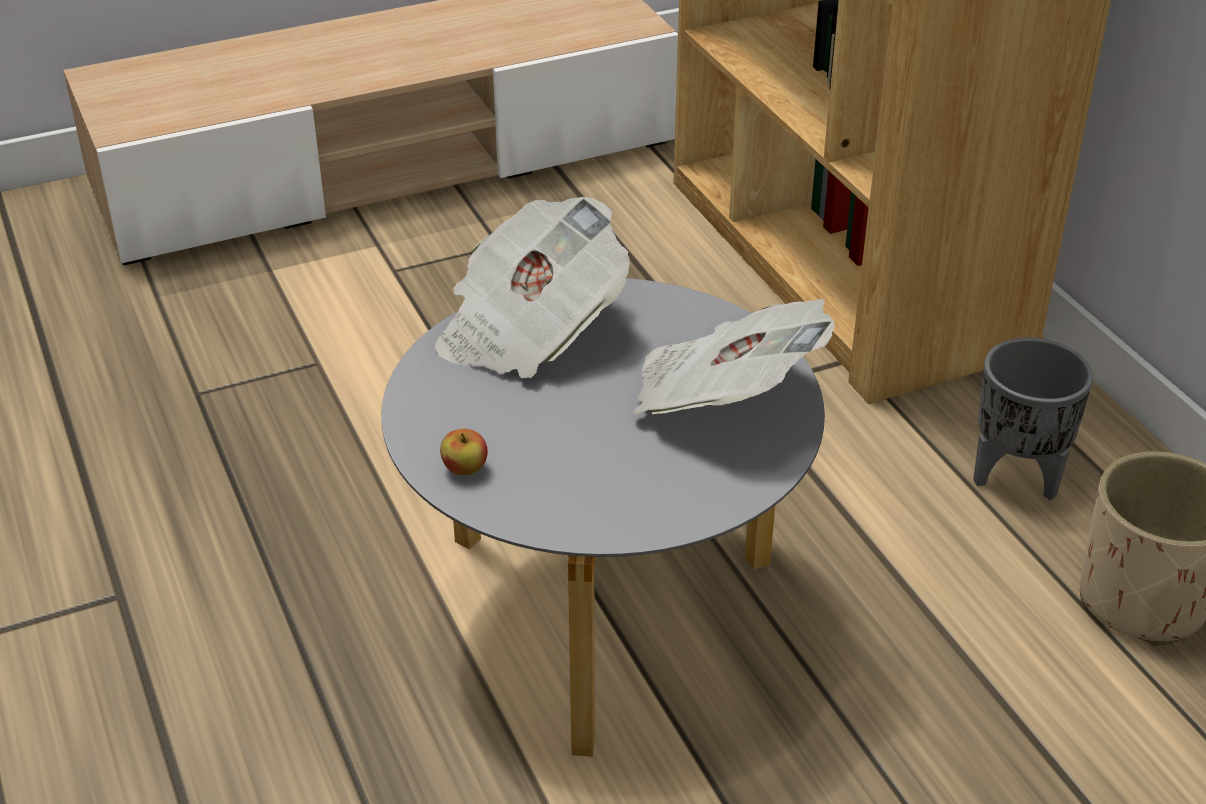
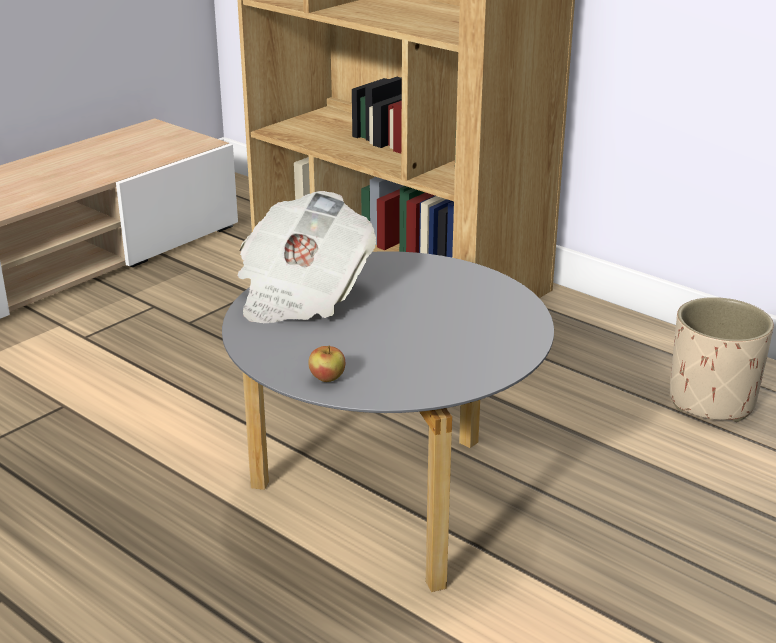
camera: 25 degrees left, 10 degrees down
newspaper [633,299,835,414] -> none
grey planter [973,338,1093,500] -> none

